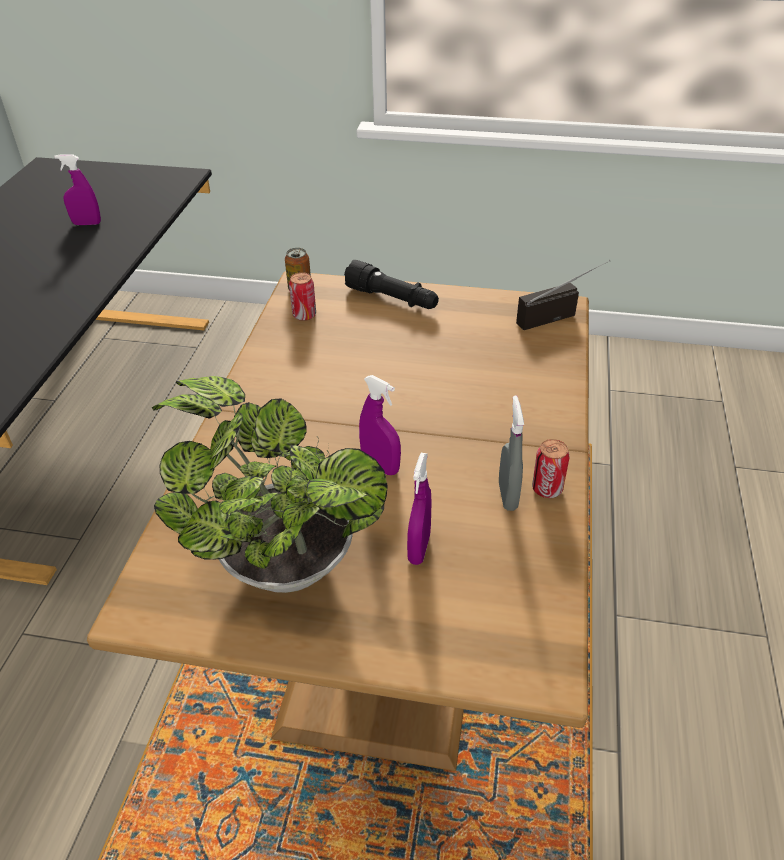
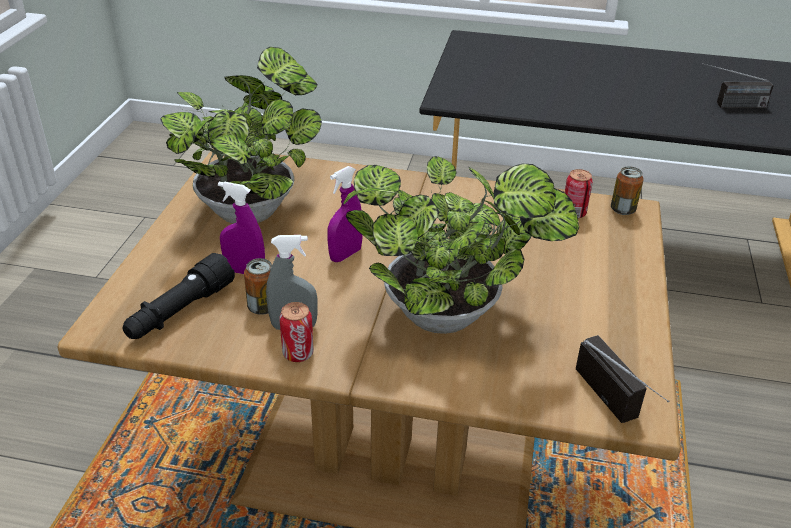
camera: 90 degrees right, 5 degrees down
purple spray bottle [55,154,101,225] -> radio [702,63,773,108]
black flashlight [344,260,439,309] -> black flashlight moved to [123,253,235,339]
none -> can [244,258,272,315]
none -> potted plant [343,156,579,334]

